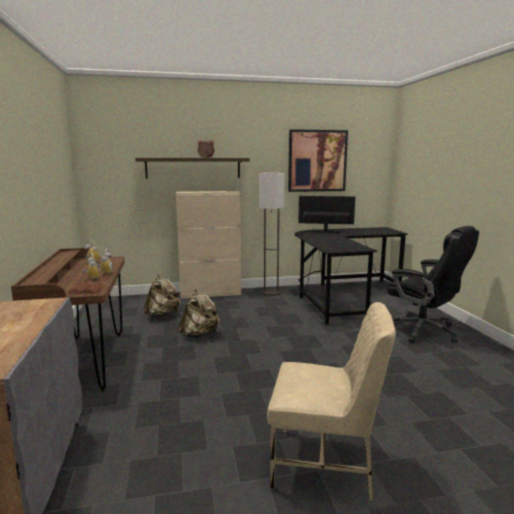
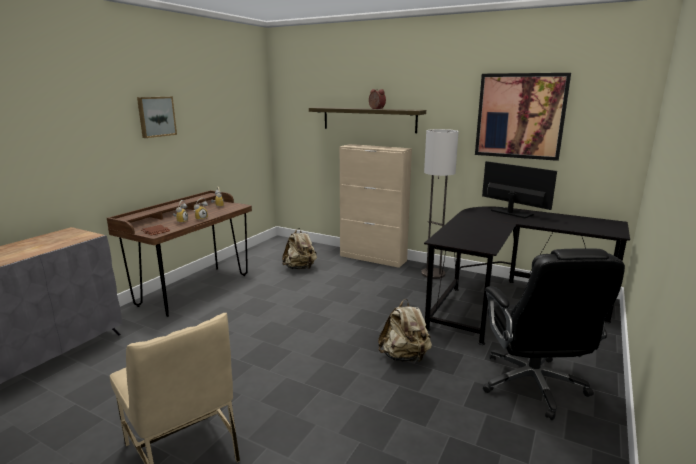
camera: 40 degrees right, 5 degrees up
beige backpack [179,290,220,338] -> beige backpack moved to [378,299,432,362]
none -> picture [137,96,177,138]

